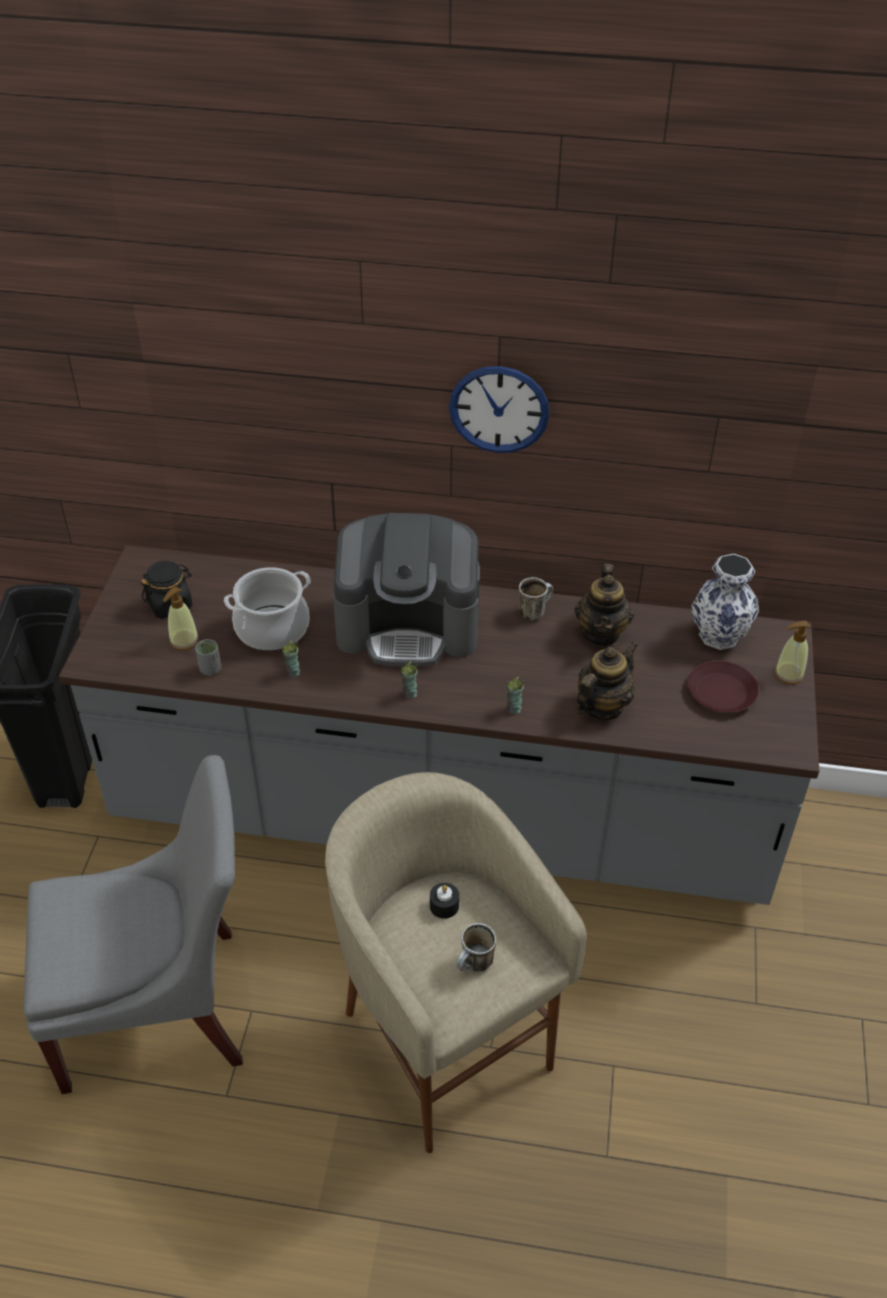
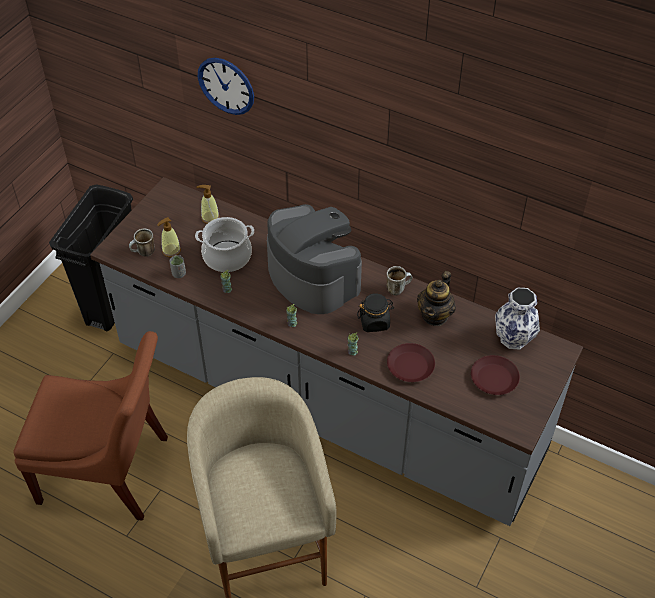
camera: 20 degrees right, 5 degrees up
grey chair [23,755,243,1094] -> brown chair [13,331,168,521]
black jar [141,561,193,619] -> black jar moved to [357,293,394,332]
coffee machine [333,513,480,667] -> coffee machine turned 150 degrees counterclockwise [267,204,362,314]
black candle [430,883,459,919] -> none
wall clock [449,366,550,453] -> wall clock moved to [198,58,254,115]
mug [456,923,496,972] -> mug moved to [129,228,155,257]
teapot [575,642,638,720] -> brown plate [387,343,435,382]
soap dispenser [774,621,811,684] -> soap dispenser moved to [197,185,220,224]

